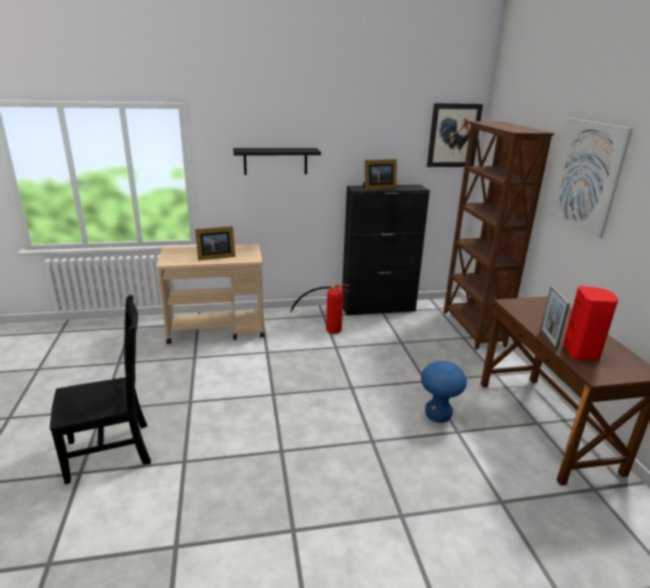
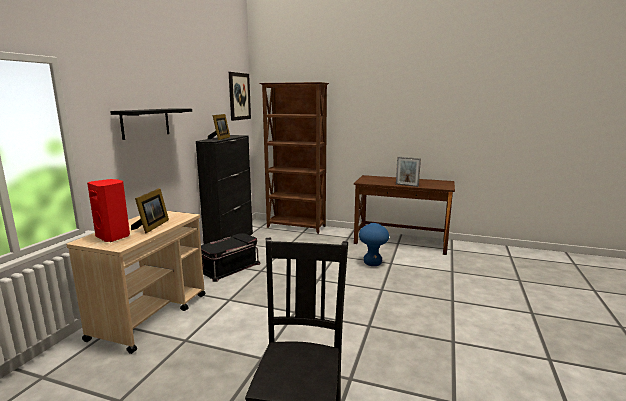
camera: 60 degrees left, 10 degrees down
fire extinguisher [290,284,349,334] -> black storage box [201,233,260,282]
picture [548,118,633,238] -> none
red speaker [563,286,618,361] -> red speaker moved to [87,179,130,242]

